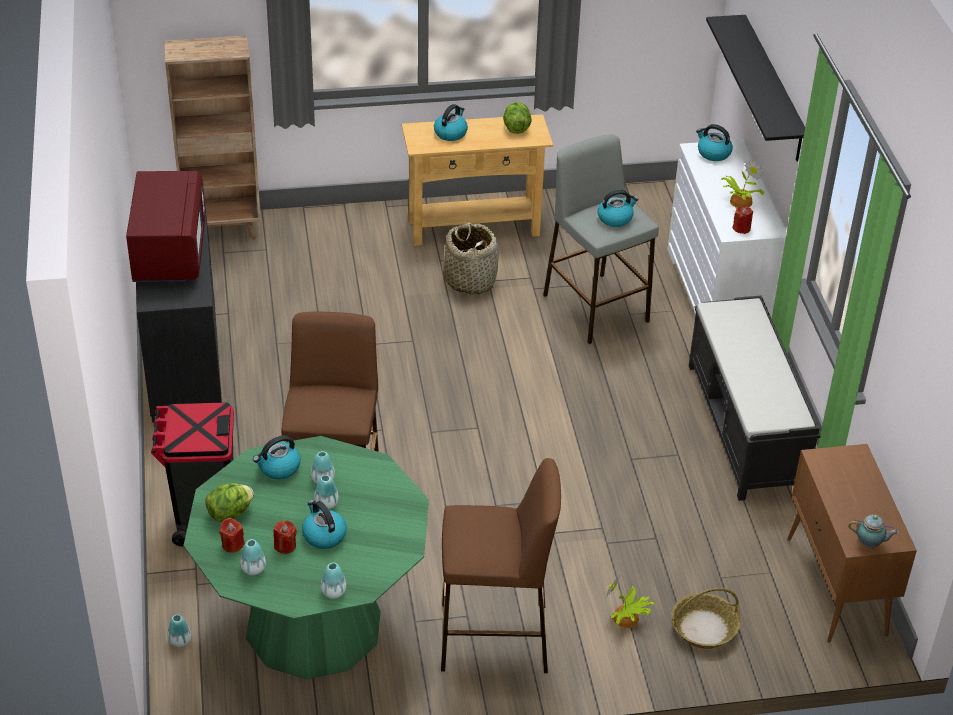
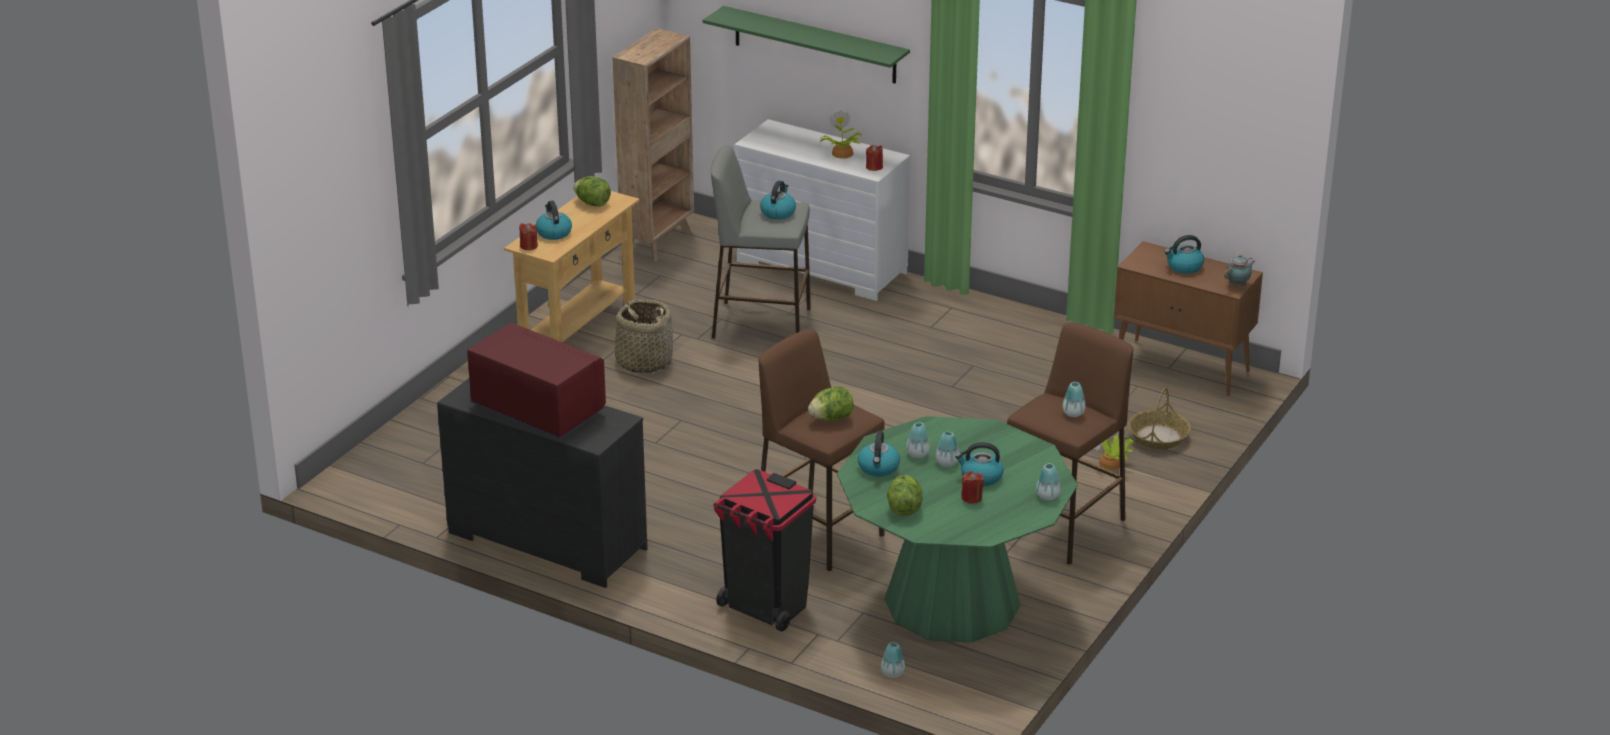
camera: 50 degrees left, 10 degrees down
brown bookcase [164,36,261,240] -> brown bookcase moved to [612,28,694,261]
red candle [219,518,245,553] -> red candle moved to [519,223,538,250]
vase [240,539,266,575] -> vase moved to [1063,382,1086,417]
black bench [689,296,820,501] -> none
kettle [696,124,733,161] -> kettle moved to [1164,235,1204,274]
black shelf [706,15,805,161] -> green shelf [703,6,910,84]
none -> lettuce [808,386,854,421]

